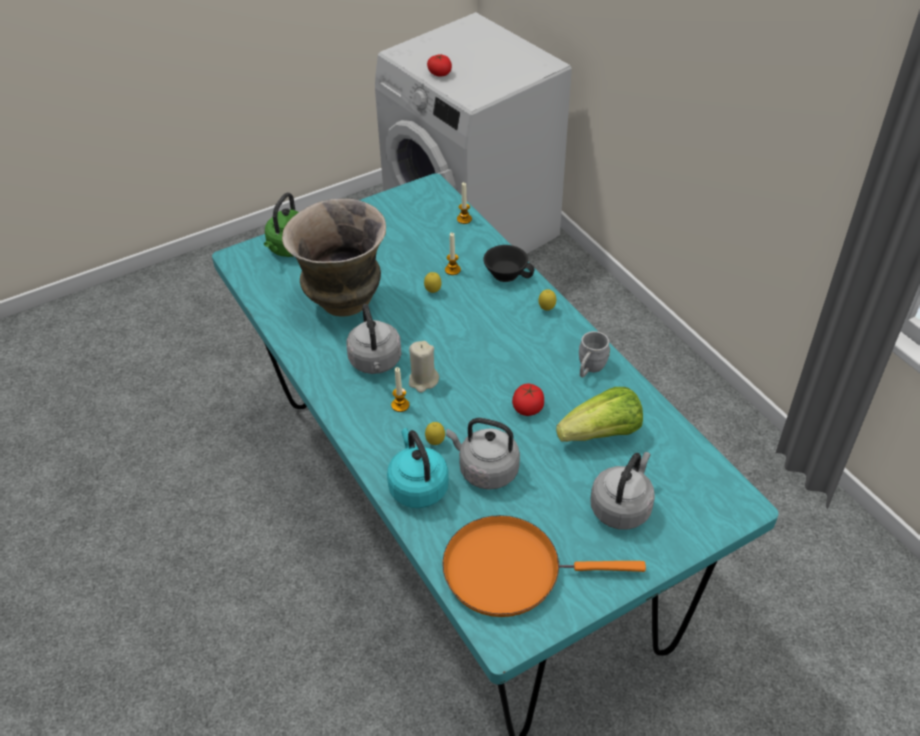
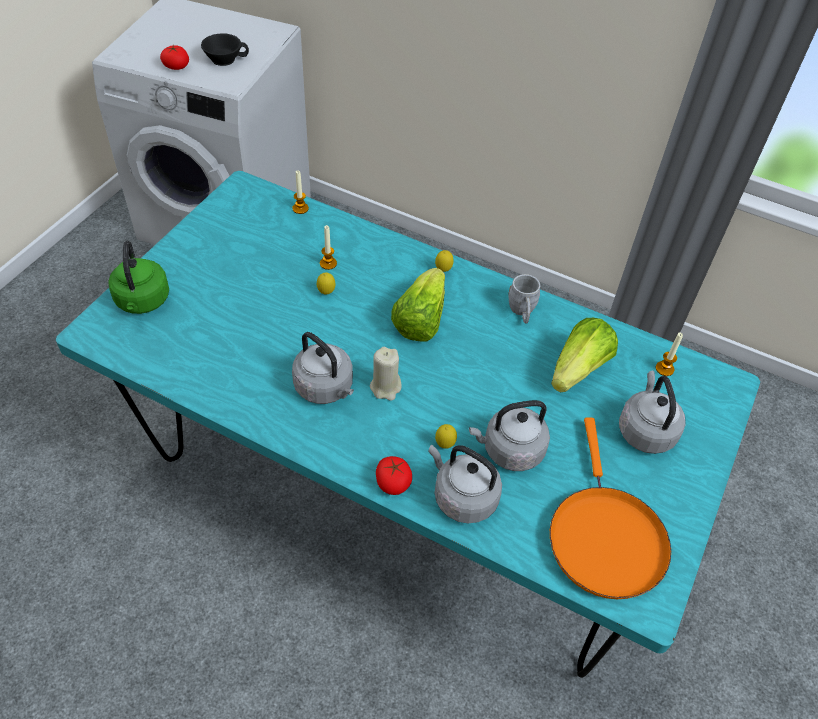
camera: 35 degrees left, 5 degrees up
vase [282,198,386,317] -> none
turquoise kettle [387,428,449,508] -> grey kettle [428,445,502,523]
candle [391,367,409,412] -> candle moved to [656,332,683,376]
orange frying pan [442,515,646,617] -> orange frying pan turned 60 degrees counterclockwise [550,417,671,599]
black cup [483,245,535,282] -> black cup moved to [201,33,249,66]
tomato [512,384,544,416] -> tomato moved to [376,456,412,495]
none -> lettuce [391,268,445,342]

